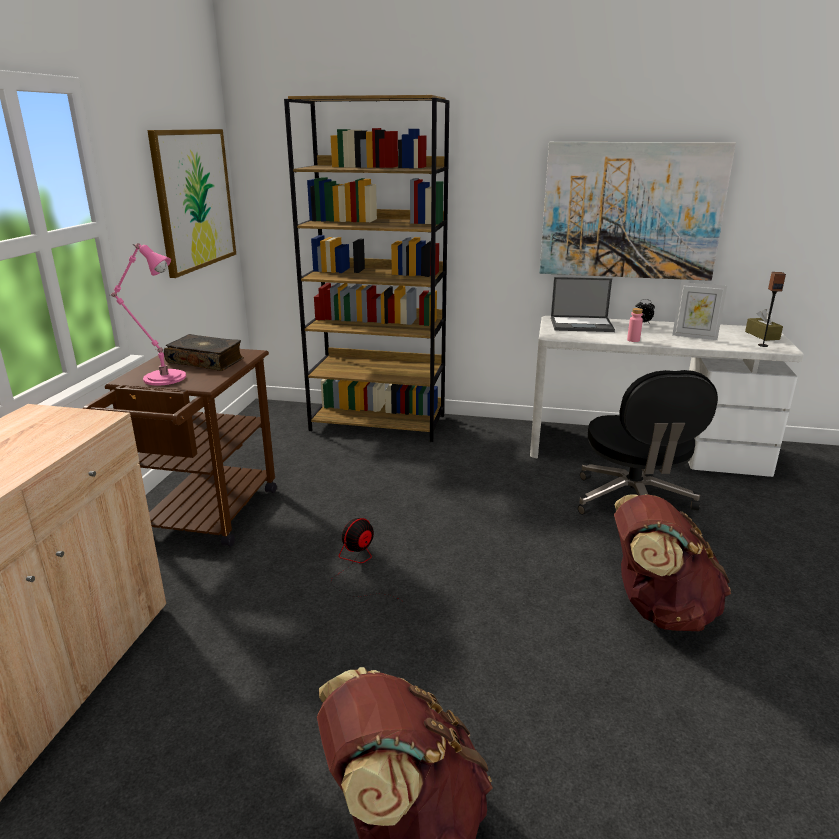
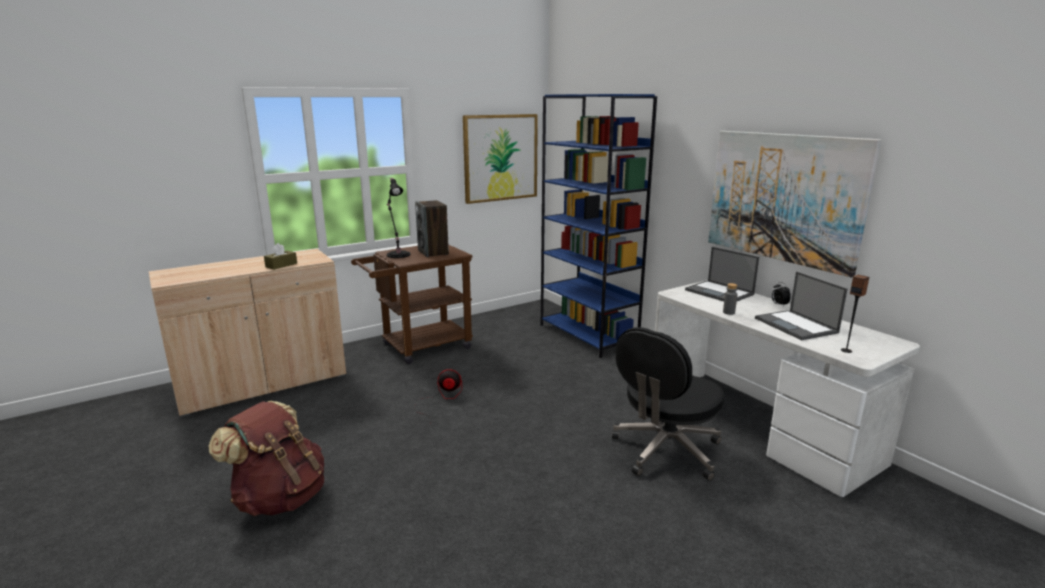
camera: 45 degrees right, 5 degrees down
pink table lamp [111,243,186,385] -> black table lamp [387,178,411,258]
book [164,334,244,371] -> speaker [415,200,449,257]
brown bookcase [284,95,449,442] -> blue bookcase [541,94,657,358]
brown backpack [614,494,731,631] -> none
pink bottle [627,308,643,342] -> grey bottle [723,283,737,315]
picture frame [672,282,727,340] -> laptop [755,272,848,340]
brown tissue box [745,309,783,341] -> brown tissue box moved to [264,243,297,270]

